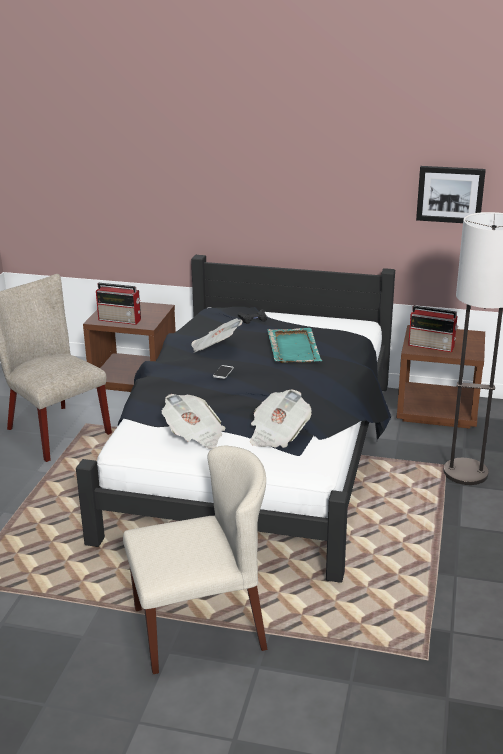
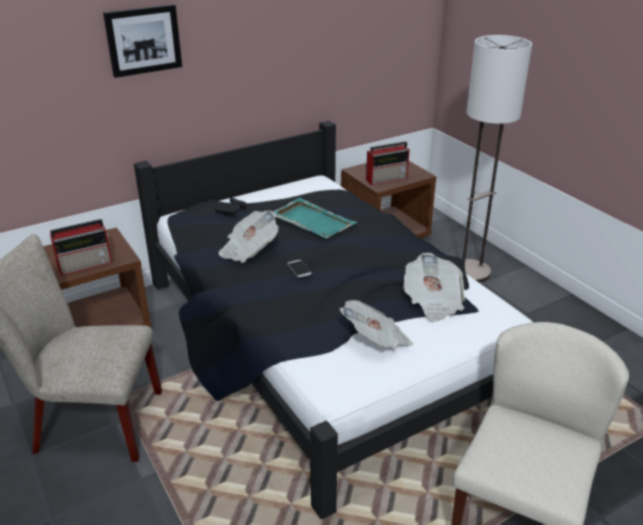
camera: 45 degrees left, 5 degrees up
picture [416,166,486,223] -> picture moved to [103,4,182,78]

